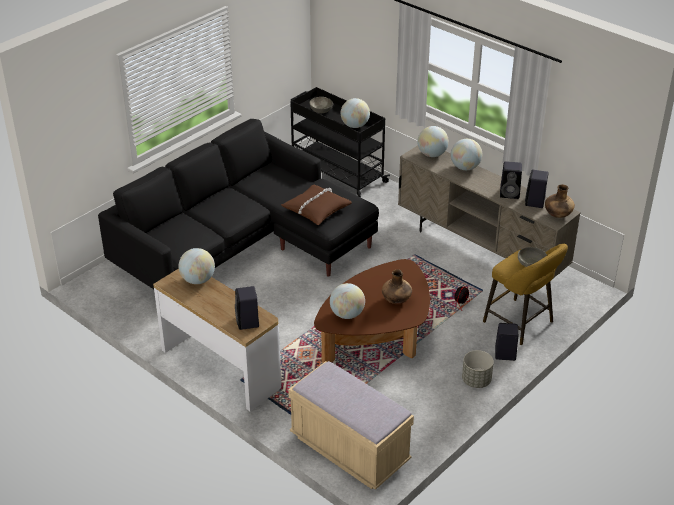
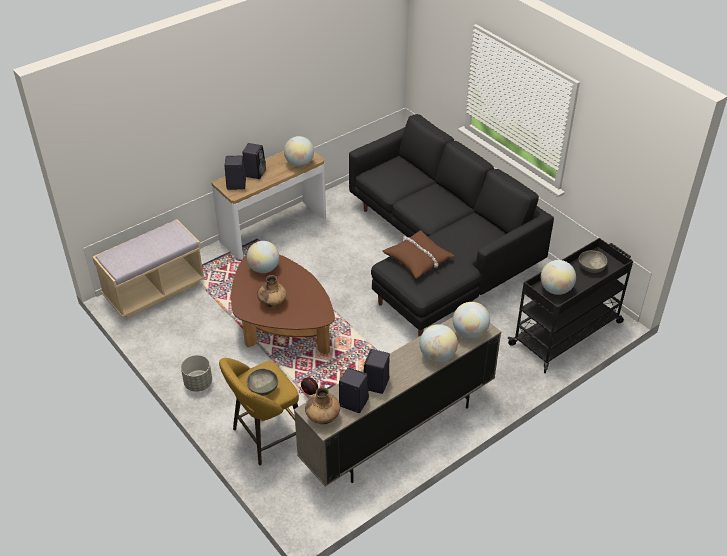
camera: 100 degrees right, 5 degrees up
black speaker [495,323,518,361] -> black speaker moved to [242,143,266,179]

